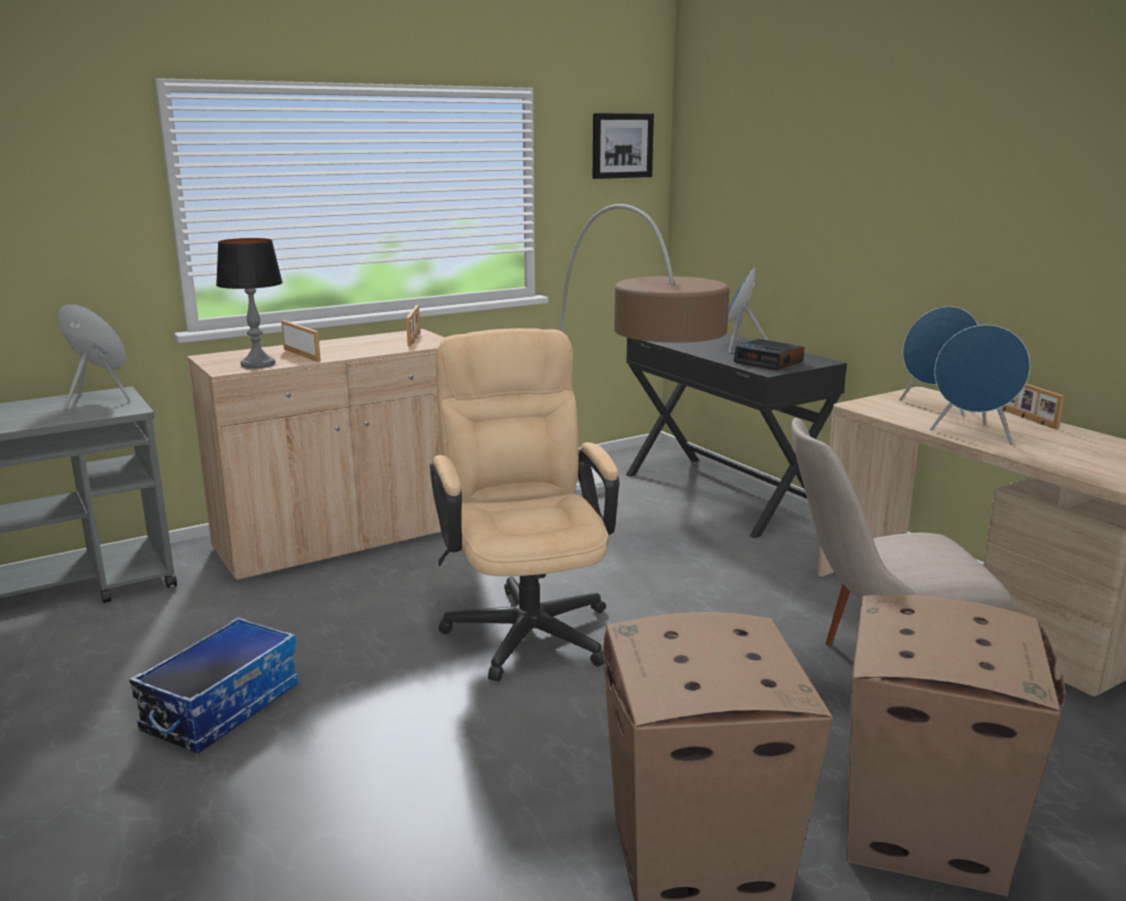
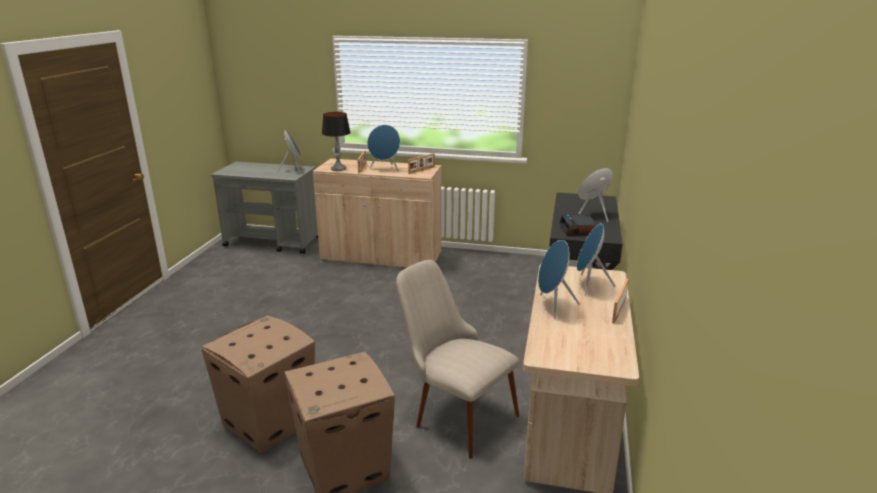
camera: 45 degrees right, 5 degrees up
storage box [129,617,299,753] -> none
beige office chair [430,328,619,682] -> none
floor lamp [561,204,730,497] -> none
picture [593,113,654,179] -> none
none -> blue speaker [367,125,400,172]

